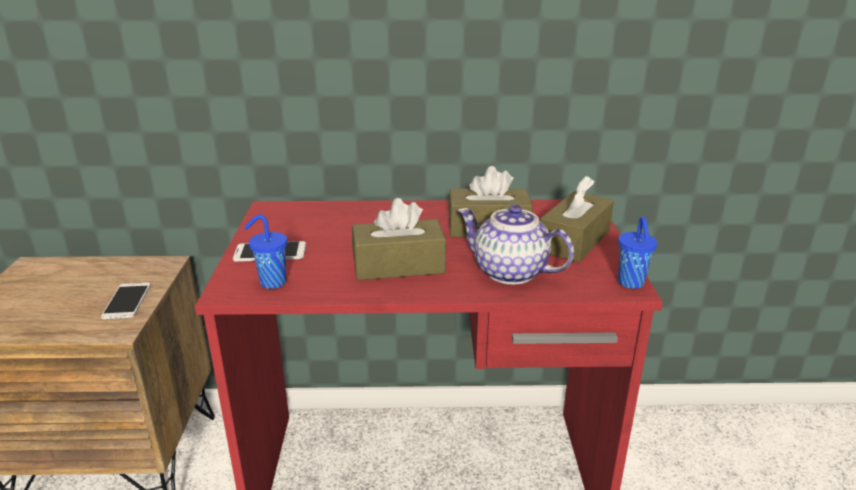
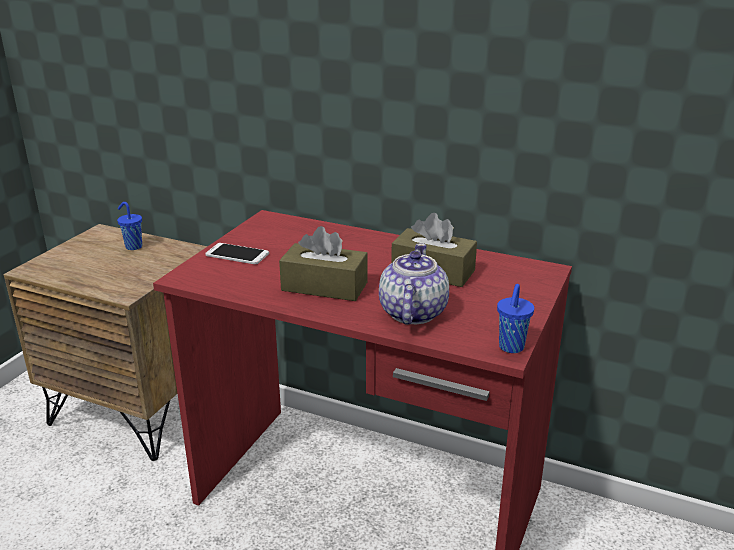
camera: 25 degrees right, 0 degrees up
phone [101,283,151,319] -> none
blue cup [244,215,287,289] -> blue cup moved to [117,202,142,250]
teapot [457,204,574,285] -> teapot turned 45 degrees clockwise [379,243,449,325]
brown tissue box [540,176,614,263] -> none

